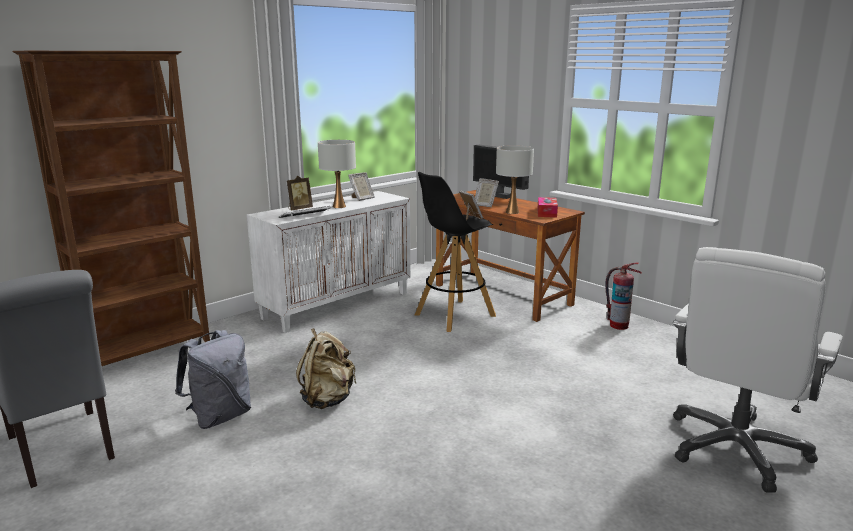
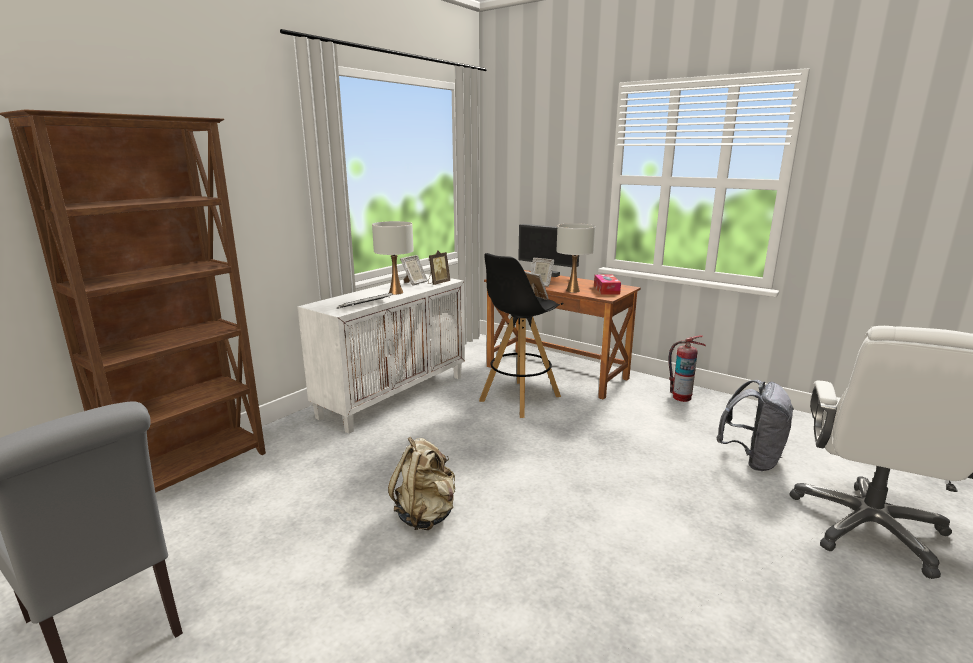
camera: 10 degrees left, 0 degrees up
grey backpack [175,330,251,429] -> grey backpack moved to [716,380,794,471]
picture frame [287,176,313,210] -> picture frame moved to [428,251,450,285]

